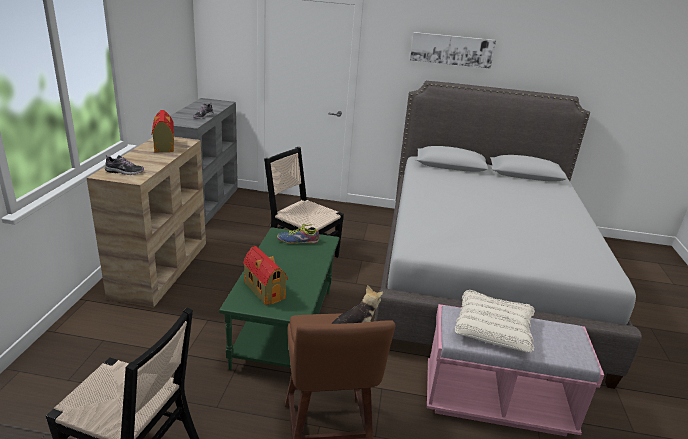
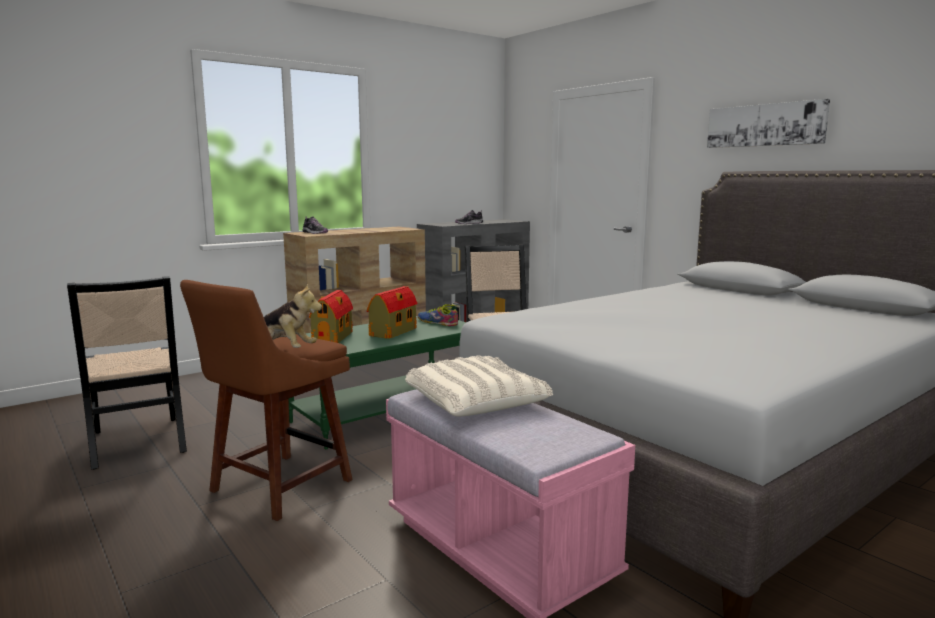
camera: 45 degrees right, 15 degrees down
toy house [152,110,174,152] -> toy house moved to [367,286,417,339]

